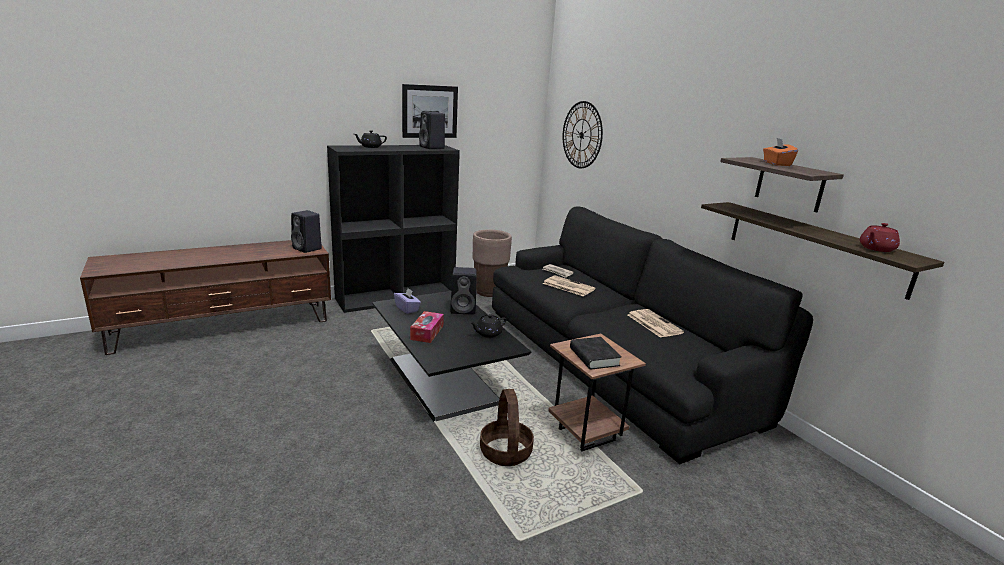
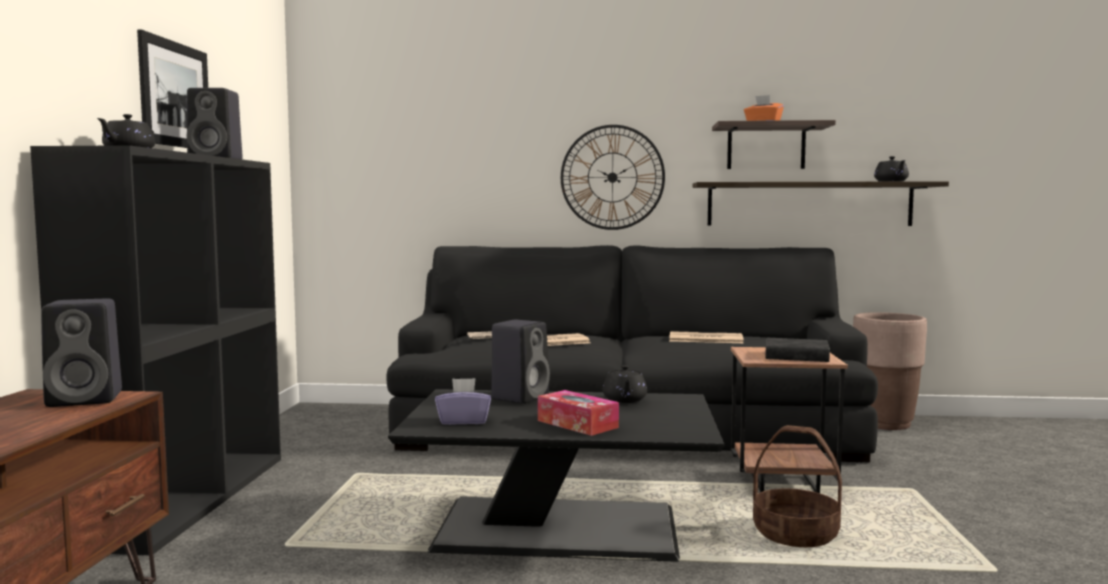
camera: 55 degrees left, 15 degrees down
brown planter [473,230,512,297] -> brown planter moved to [853,312,927,430]
wall clock [563,101,603,168] -> wall clock moved to [561,125,665,230]
red teapot [860,223,900,252] -> black teapot [874,156,909,182]

